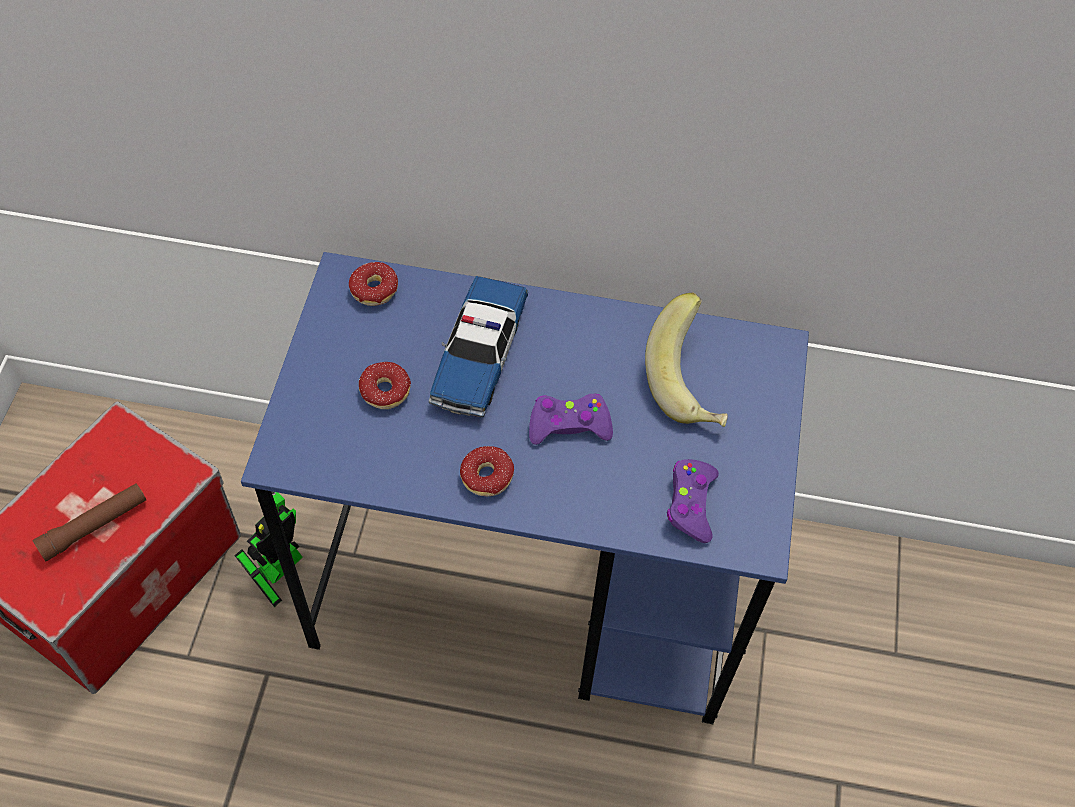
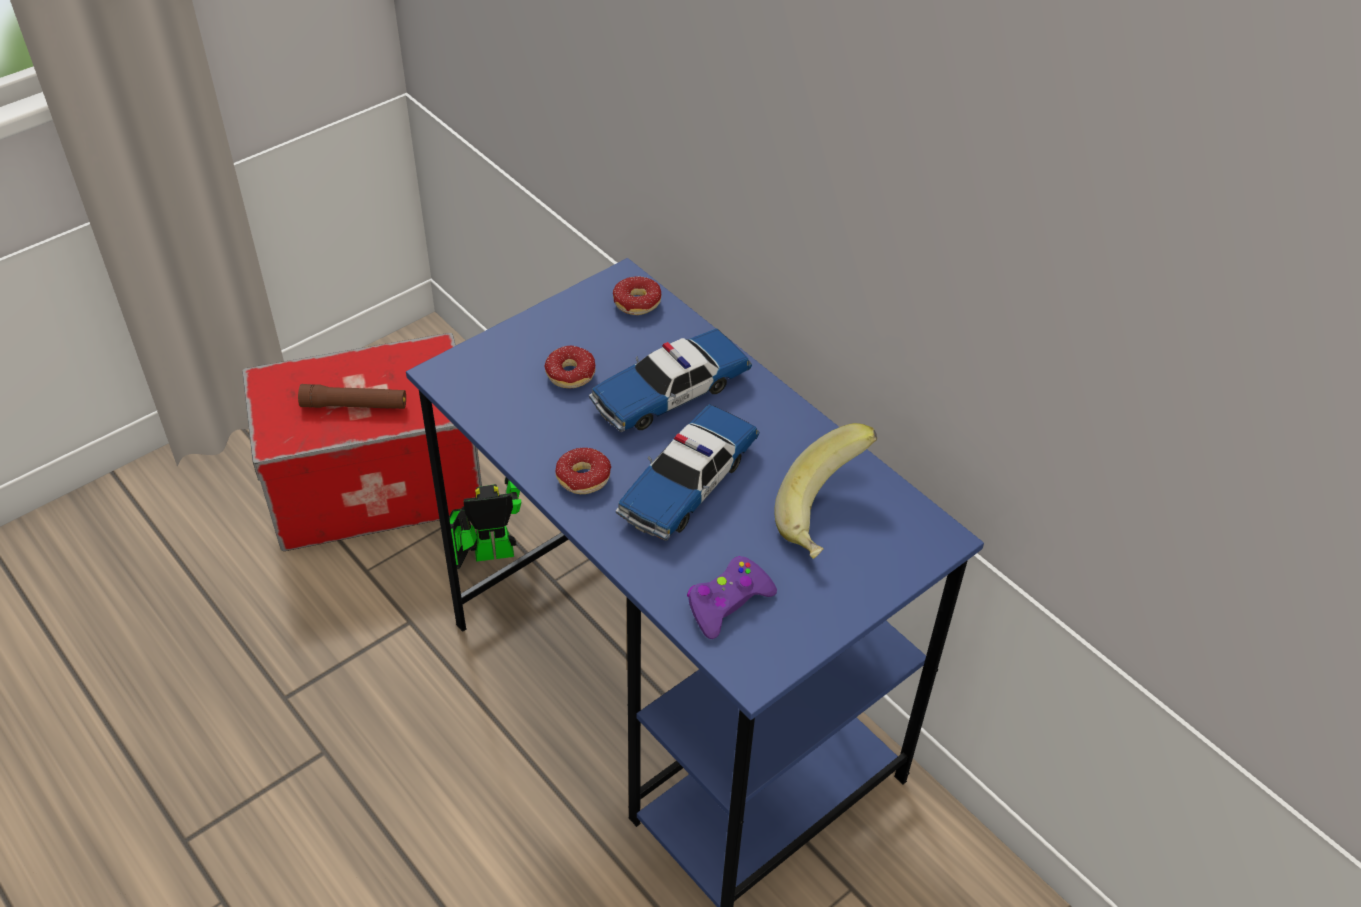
camera: 40 degrees right, 10 degrees down
purple game controller [529,394,613,445] -> toy car [616,404,759,541]

